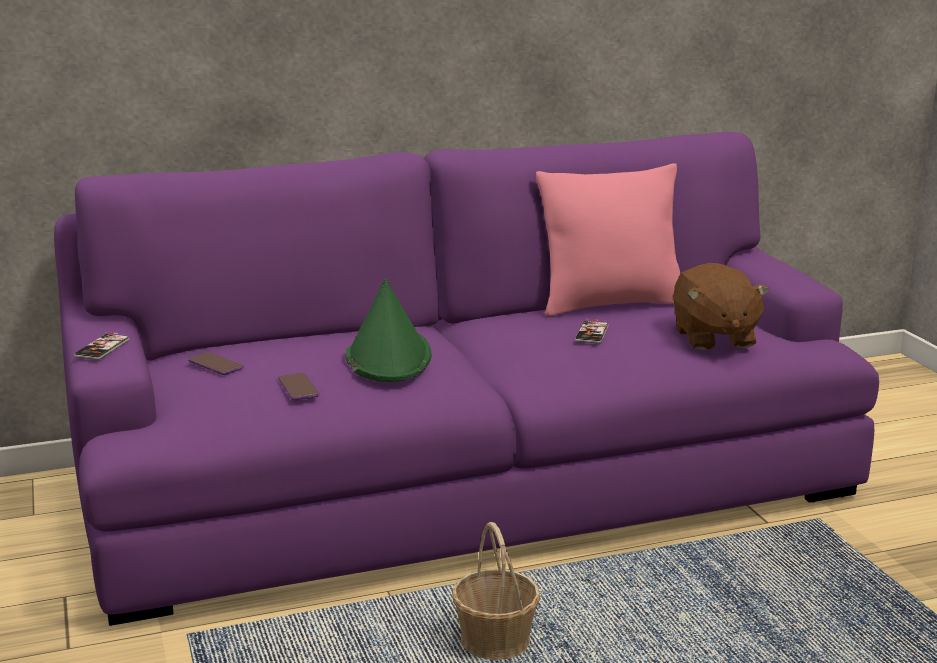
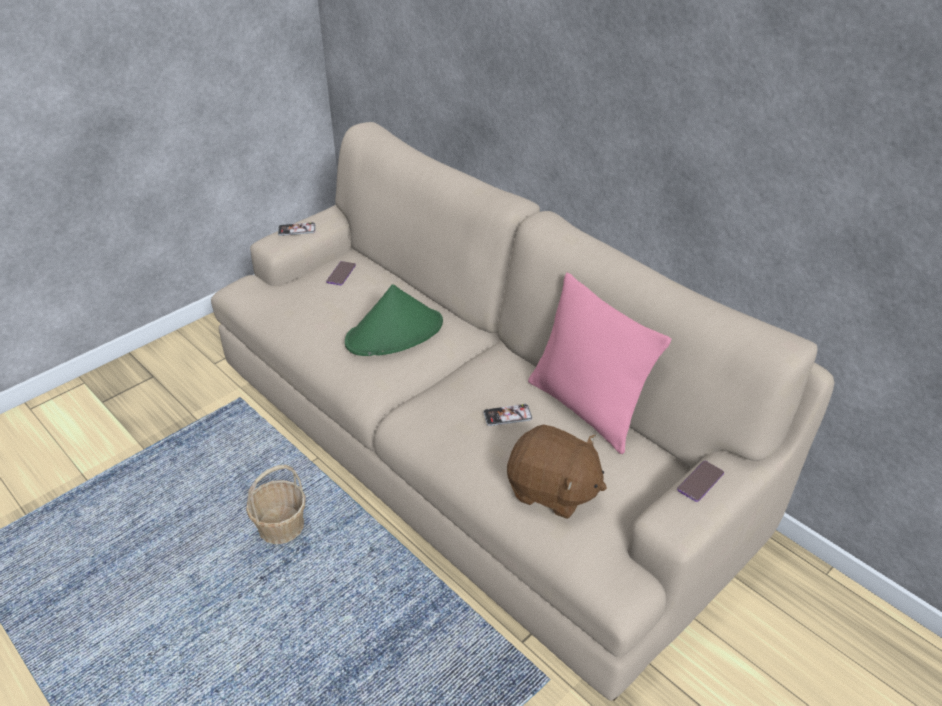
camera: 65 degrees right, 20 degrees up
purple sofa [54,132,879,626] -> beige sofa [211,122,835,701]
phone [278,373,319,400] -> phone moved to [677,461,724,502]
brown plush toy [673,263,770,350] -> brown plush toy turned 120 degrees counterclockwise [507,424,607,519]

